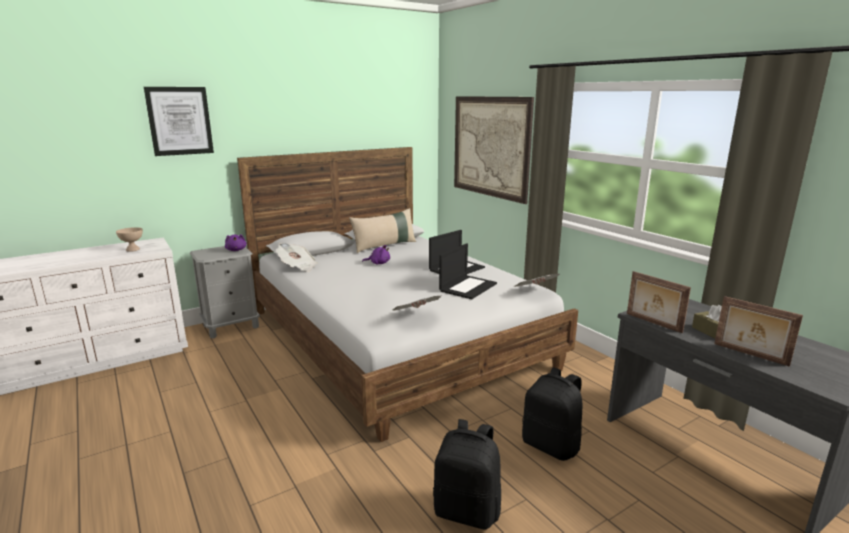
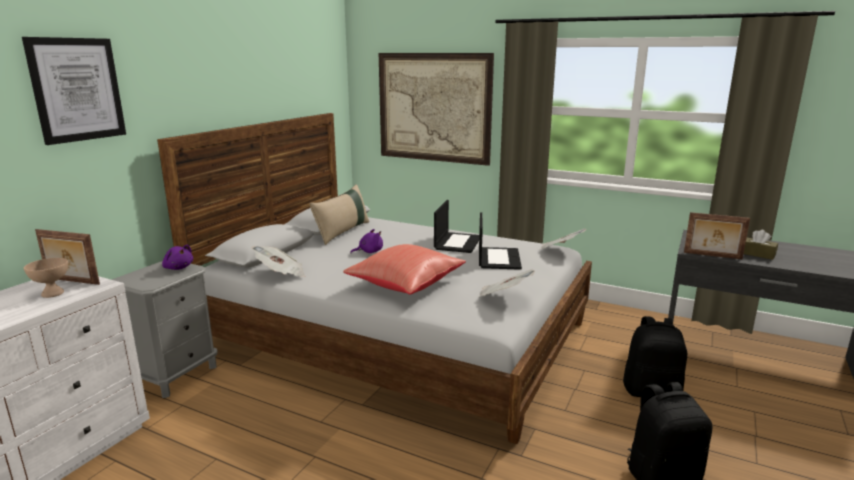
camera: 30 degrees left, 0 degrees up
picture frame [714,296,803,367] -> picture frame moved to [35,229,100,285]
none -> red pillow [343,244,466,295]

